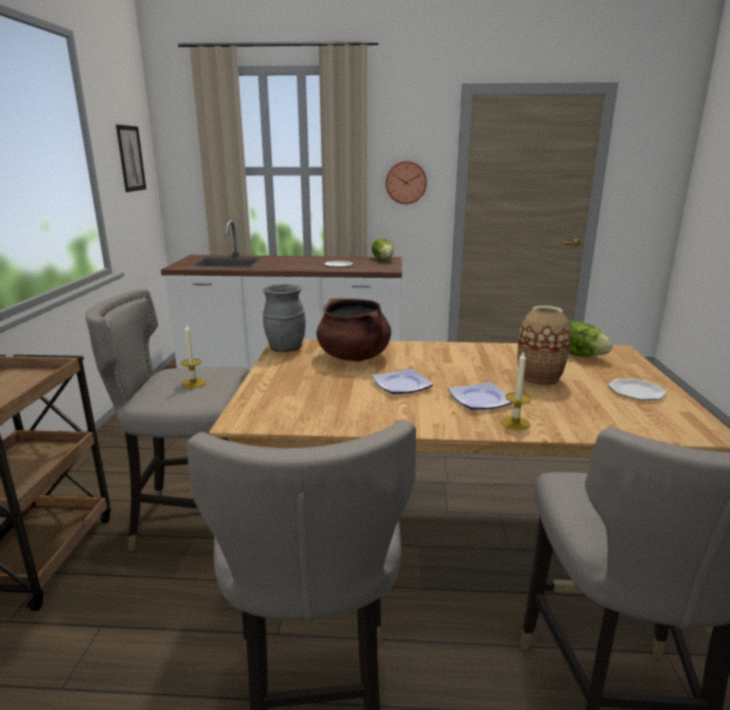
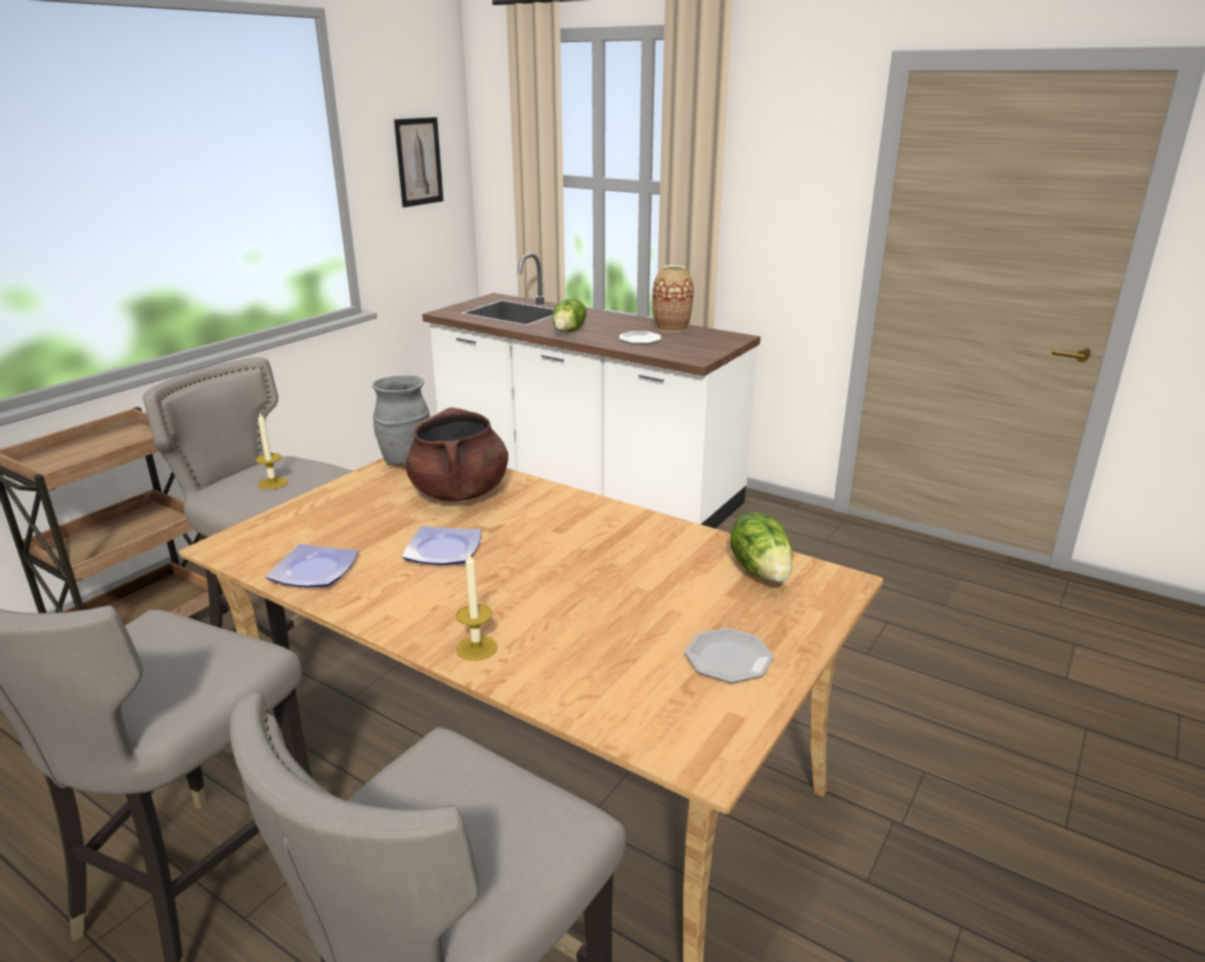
camera: 30 degrees right, 5 degrees up
lettuce [372,239,393,260] -> lettuce moved to [552,299,587,333]
wall clock [386,161,427,204] -> none
plate [448,382,513,410] -> plate moved to [265,544,359,588]
vase [517,306,571,387] -> vase moved to [652,265,694,332]

